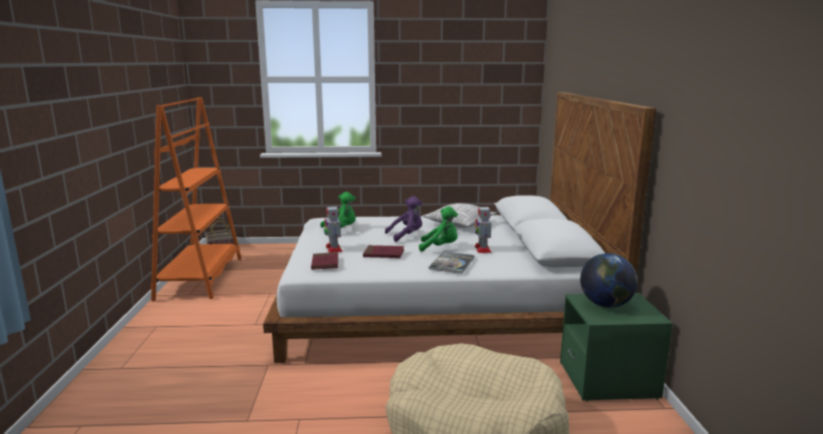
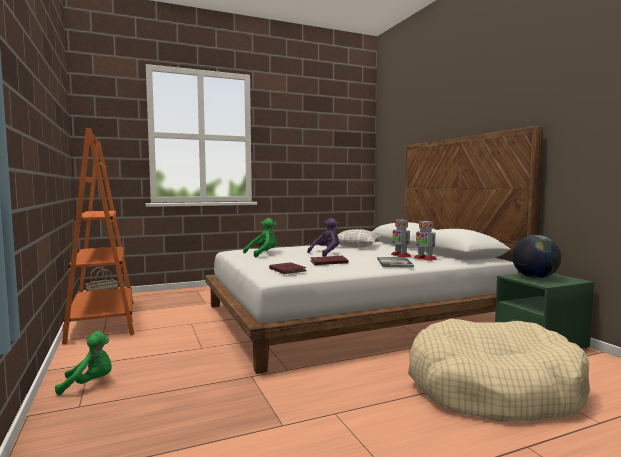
camera: 20 degrees left, 10 degrees down
toy robot [325,205,343,253] -> toy robot moved to [414,220,437,261]
green plush toy [419,206,458,252] -> green plush toy moved to [55,331,112,395]

